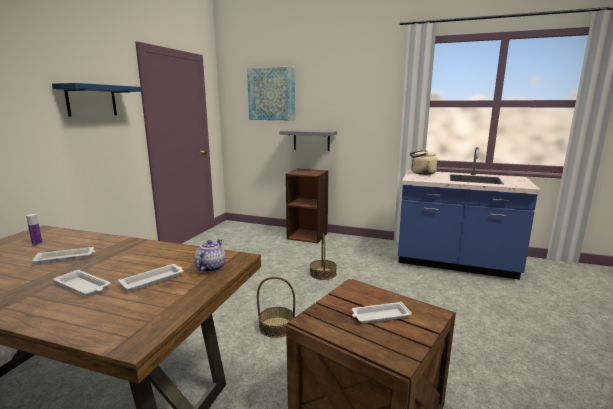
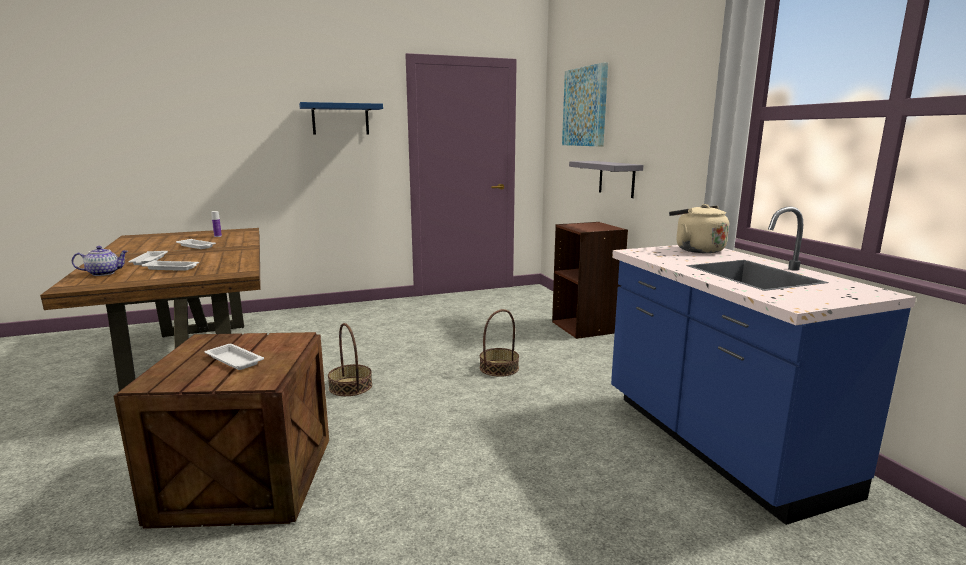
camera: 50 degrees right, 0 degrees up
teapot [195,239,226,272] -> teapot moved to [72,246,128,276]

